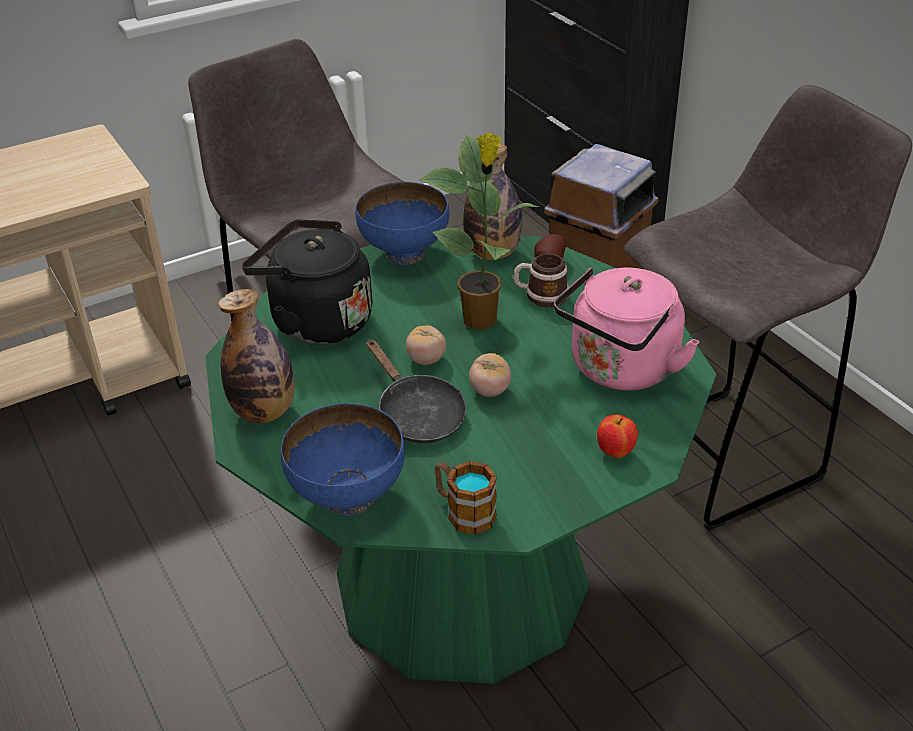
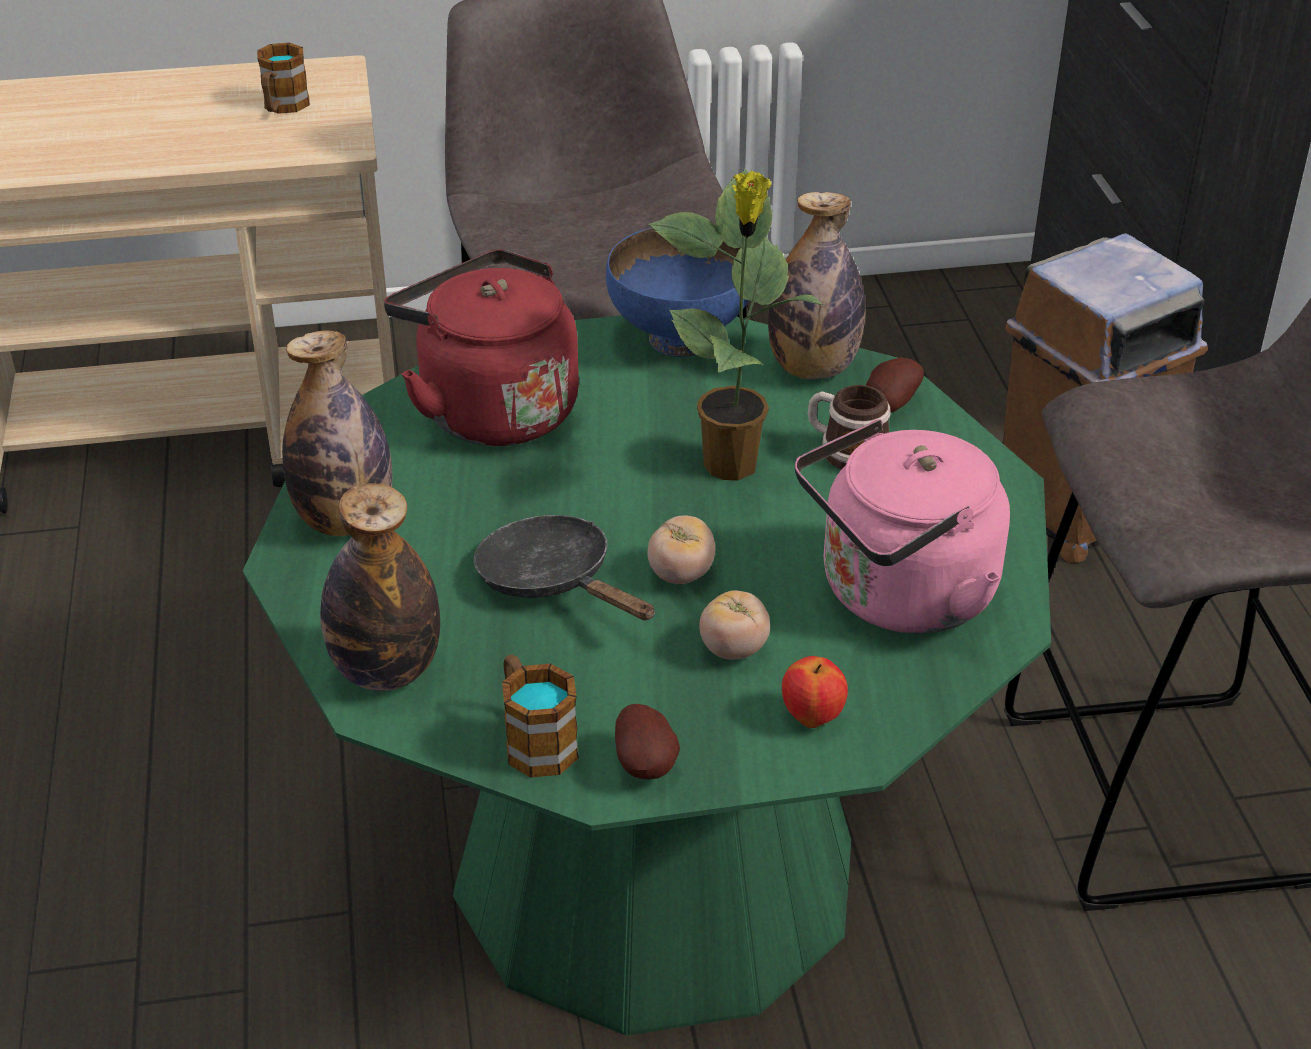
camera: 20 degrees right, 0 degrees up
black kettle [242,219,372,344] -> red kettle [384,249,579,446]
blue bowl [280,403,405,516] -> bottle [320,483,440,691]
black frying pan [366,339,466,443] -> black frying pan turned 150 degrees clockwise [474,515,655,620]
tomato [406,325,446,365] -> tomato moved to [699,590,770,660]
none -> mug [257,43,310,114]
none -> potato [615,704,680,780]

